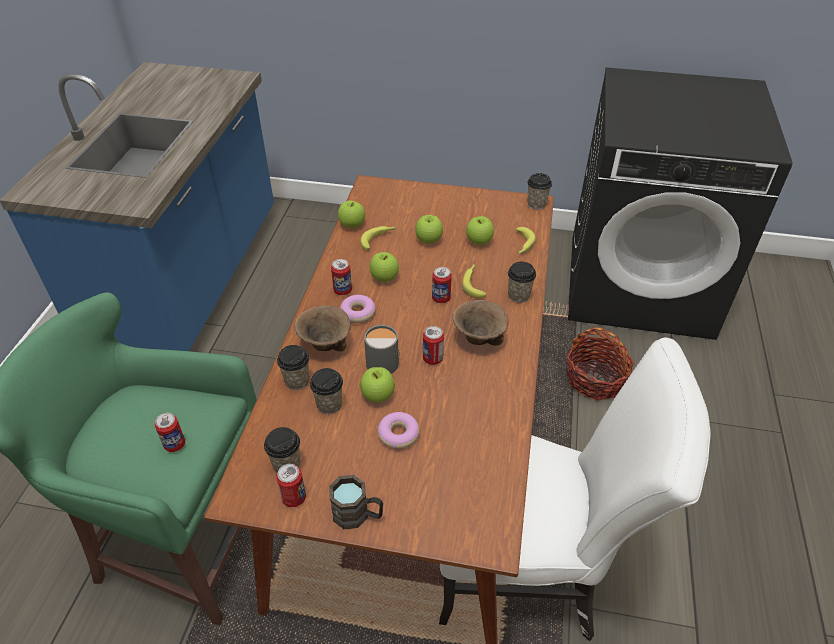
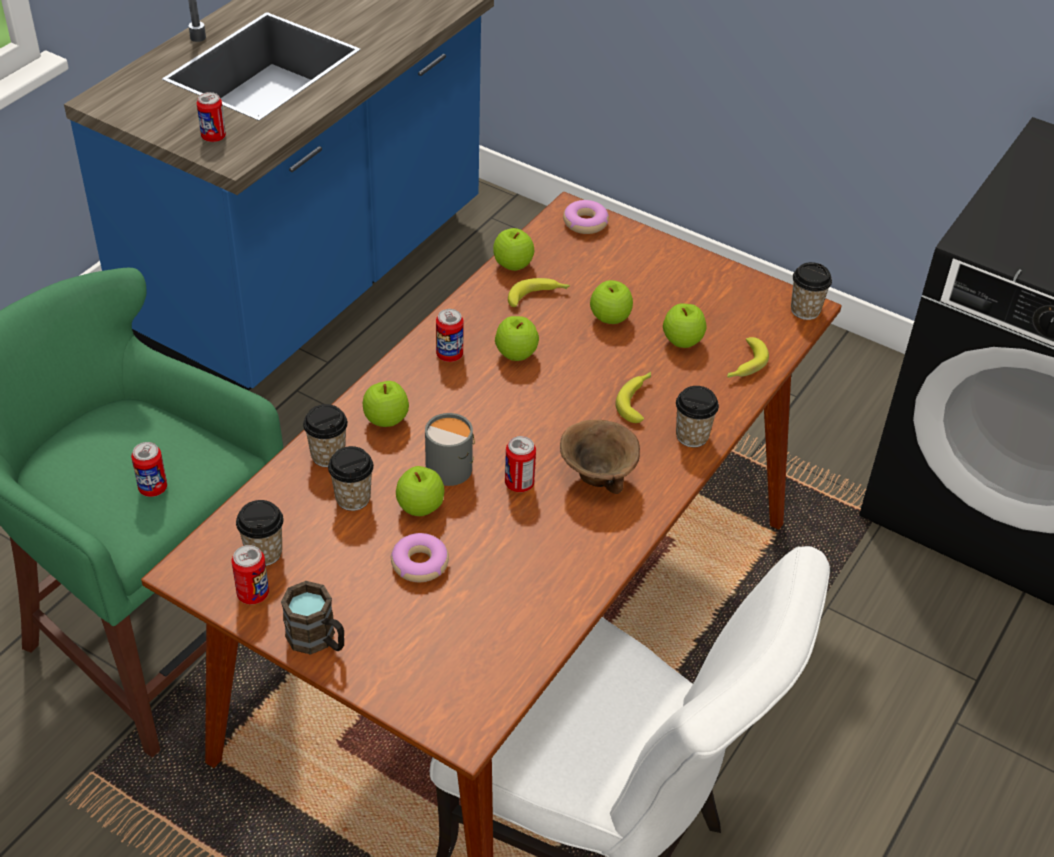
camera: 20 degrees right, 0 degrees up
brown bowl [294,305,351,352] -> apple [363,381,409,427]
donut [340,295,376,323] -> donut moved to [563,200,609,234]
can [432,267,452,303] -> can moved to [197,92,226,142]
basket [567,327,634,401] -> none

